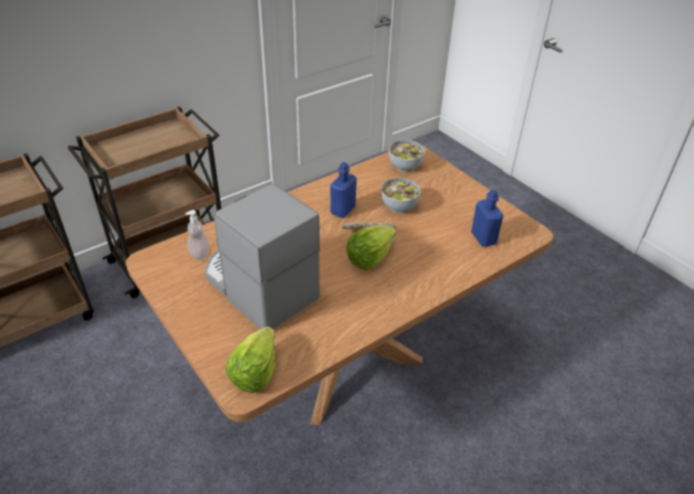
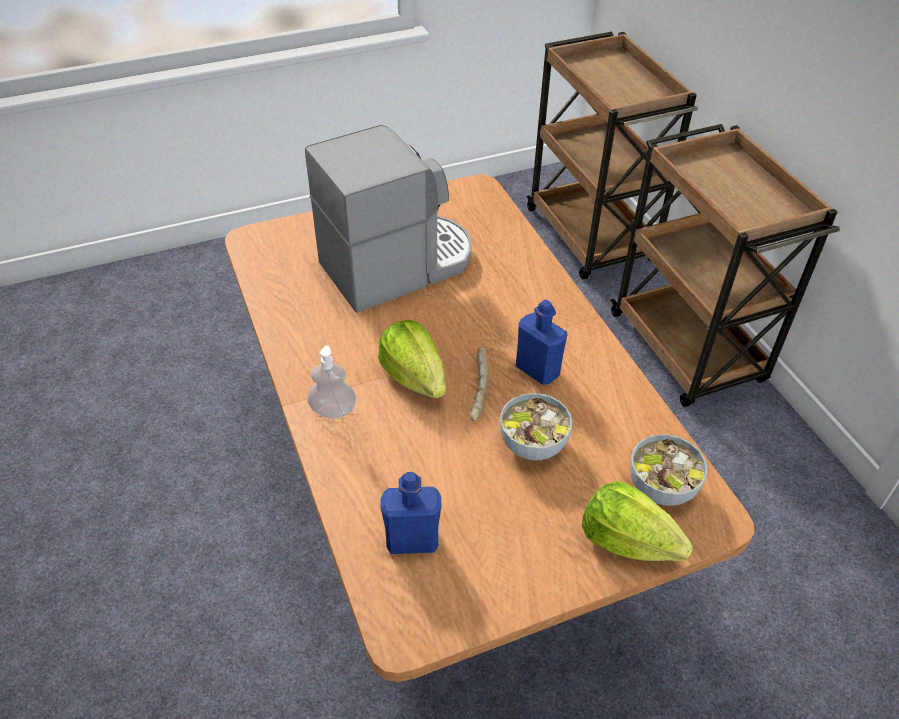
camera: 105 degrees right, 5 degrees up
soap dispenser [185,210,209,260] -> soap dispenser moved to [307,345,356,418]
lettuce [226,327,275,393] -> lettuce moved to [582,481,693,561]

